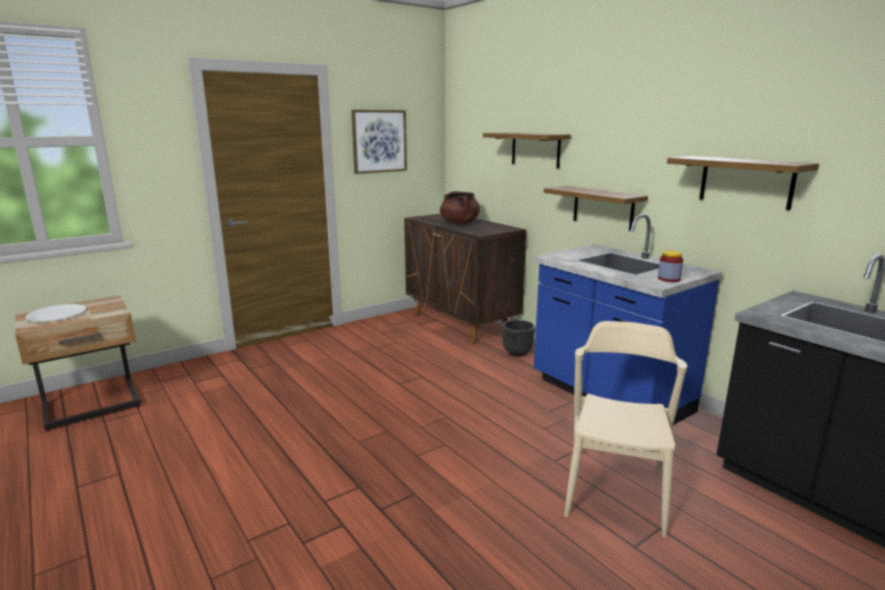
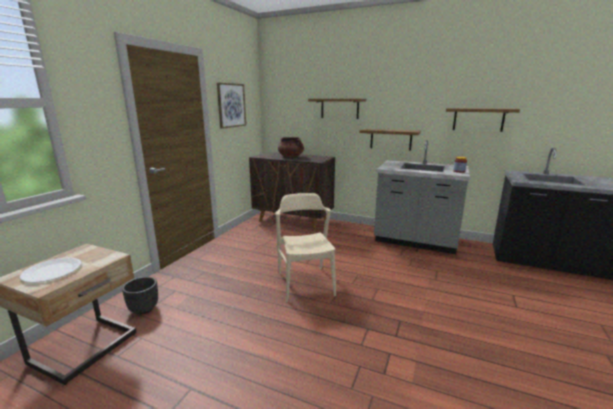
camera: 30 degrees left, 0 degrees up
black planter [502,320,535,357] -> black planter moved to [122,277,158,315]
blue counter [534,214,722,425] -> grey counter [374,140,470,254]
beige chair [564,321,687,537] -> beige chair moved to [275,193,336,302]

